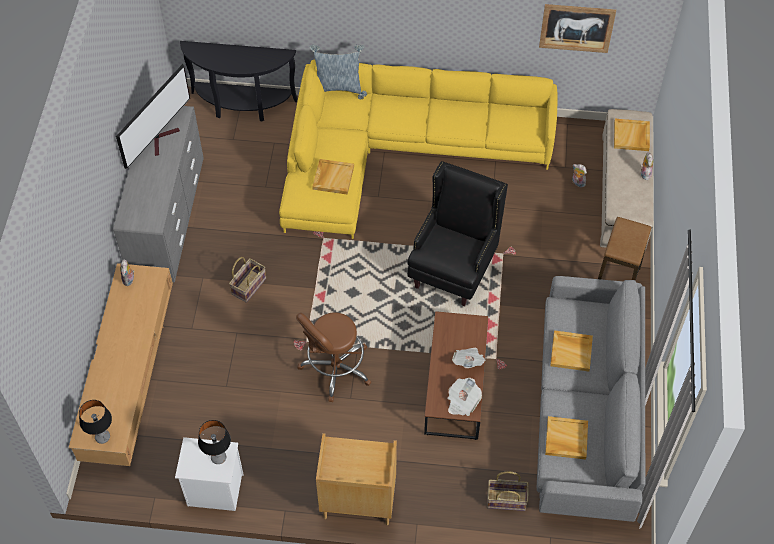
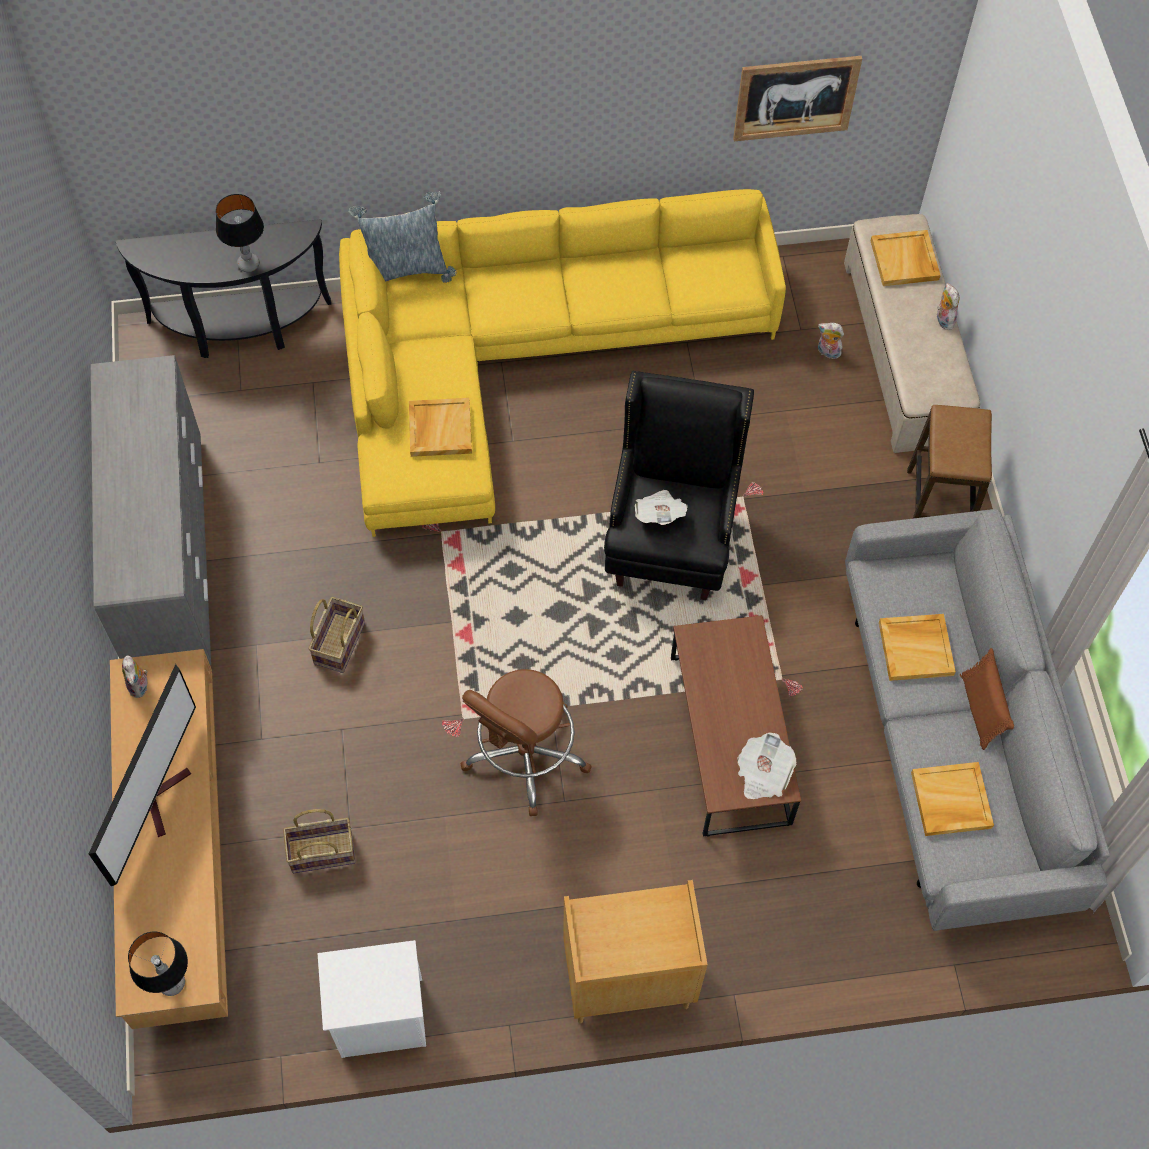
camera: 15 degrees left, 5 degrees up
television [116,64,190,169] -> television moved to [89,664,196,886]
table lamp [198,420,231,464] -> table lamp moved to [216,194,264,272]
newspaper [452,348,485,368] -> newspaper moved to [635,490,688,525]
basket [487,471,529,511] -> basket moved to [283,809,356,873]
none -> brown pillow [960,648,1014,750]

